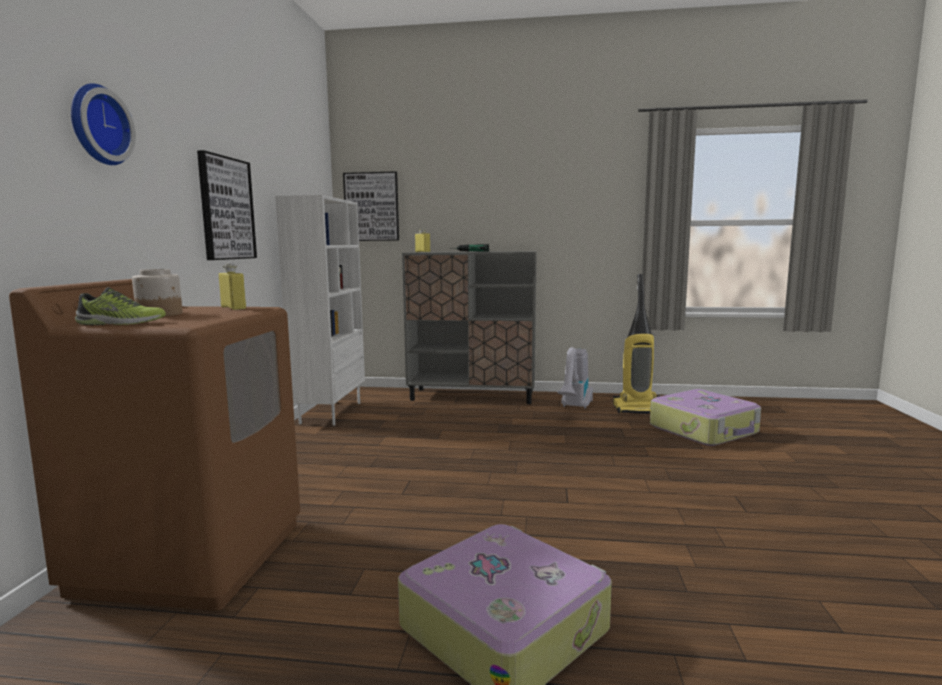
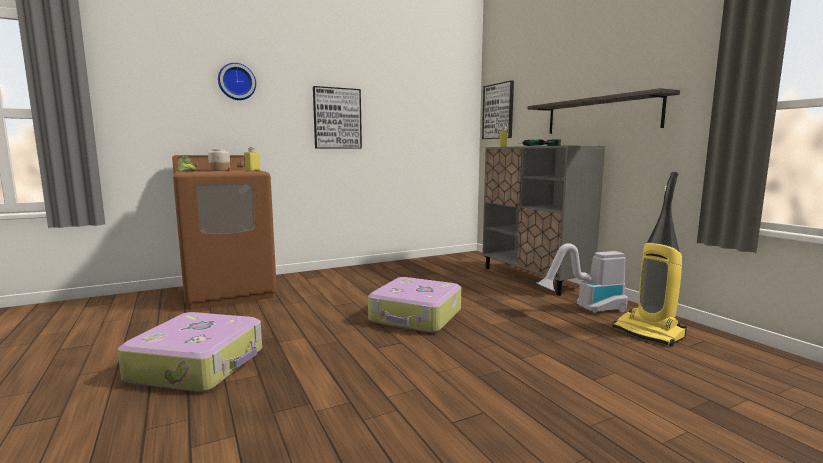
camera: 55 degrees right, 0 degrees up
white bookcase [275,195,365,426] -> none
suitcase [650,389,761,446] -> suitcase moved to [368,277,461,333]
none -> shelf [527,88,680,134]

